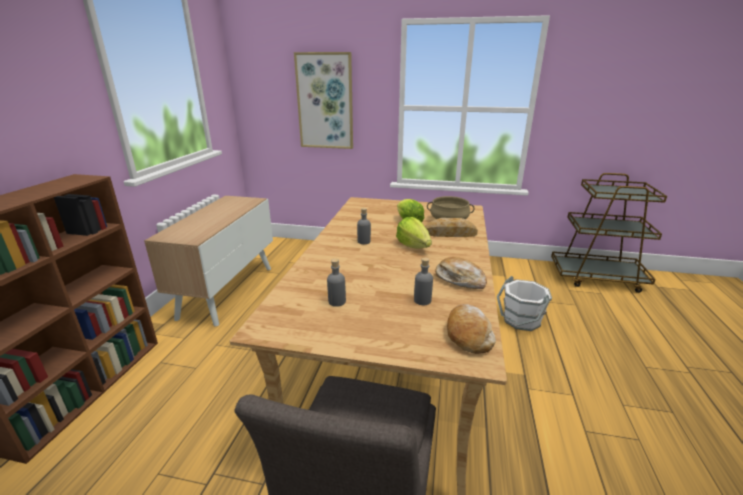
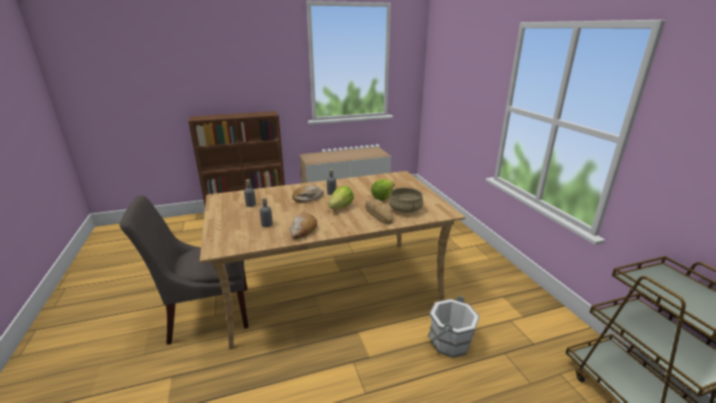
camera: 60 degrees right, 0 degrees up
picture [294,52,353,149] -> none
bread [447,304,496,354] -> bread moved to [292,186,324,203]

